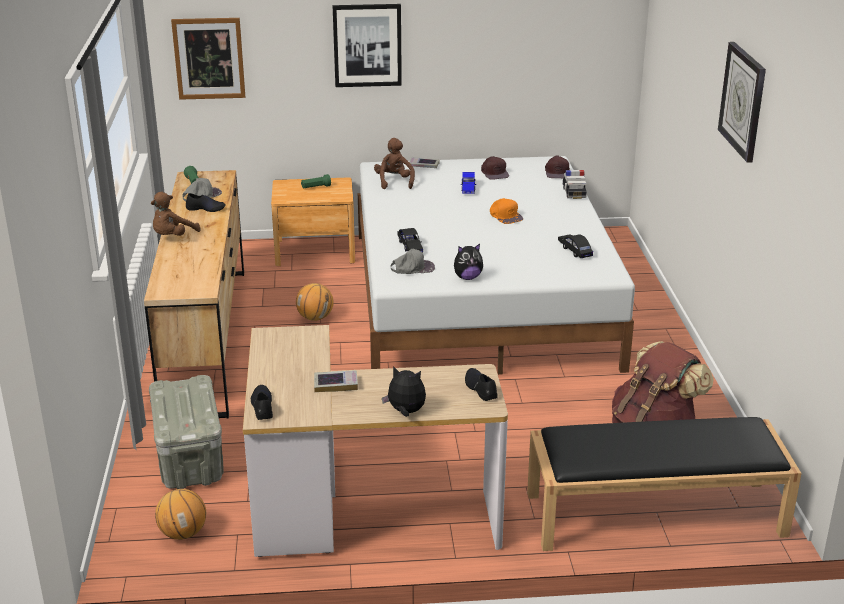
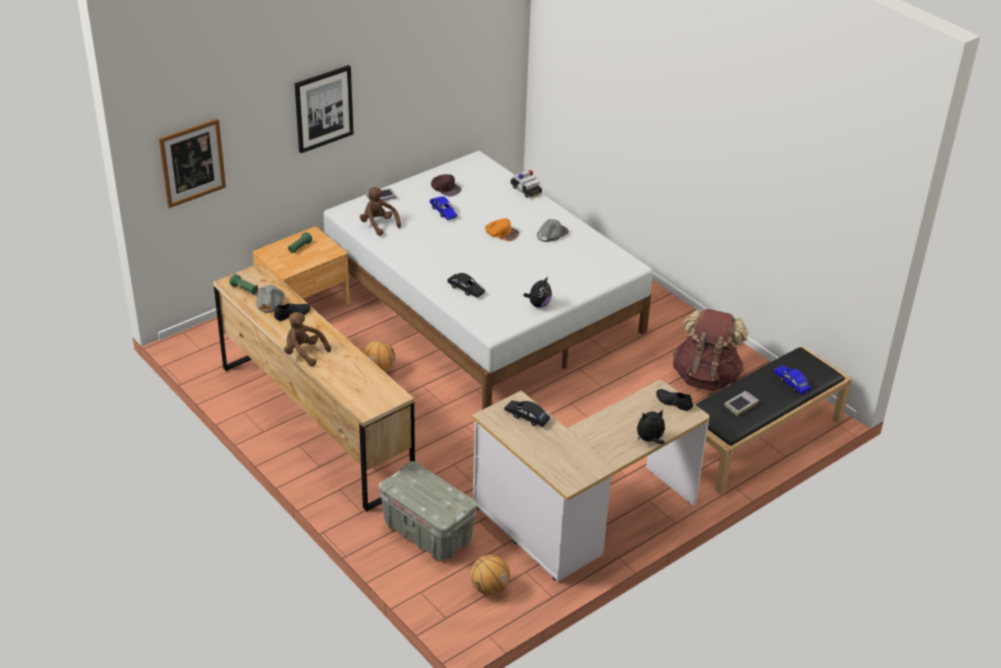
camera: 35 degrees left, 10 degrees up
brown plush toy [151,192,201,236] -> brown plush toy turned 120 degrees clockwise [284,312,331,366]
black shoe [251,385,273,420] -> none
book [314,370,358,392] -> book moved to [724,391,759,416]
grey cap [390,249,435,274] -> grey cap moved to [537,219,569,242]
brown cap [545,155,570,178] -> none
black toy car [558,234,593,258] -> black toy car moved to [504,400,550,427]
wall clock [718,42,766,163] -> none
none -> blue toy car [774,365,811,394]

